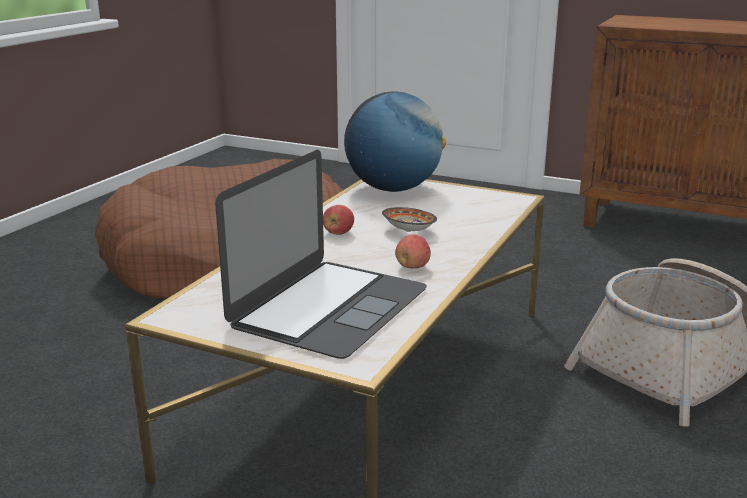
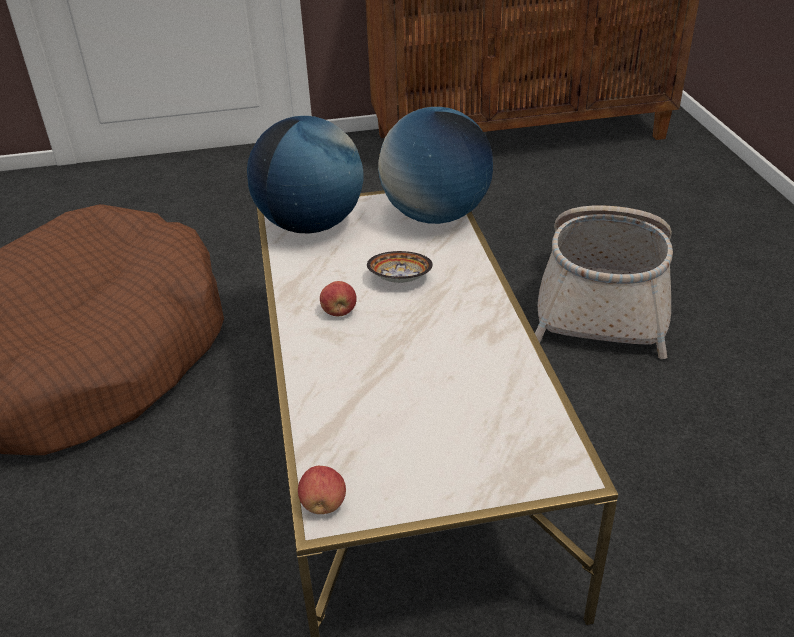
camera: 35 degrees left, 15 degrees up
laptop [215,150,427,359] -> none
apple [395,234,431,268] -> apple moved to [298,466,346,514]
none -> globe [378,107,493,224]

